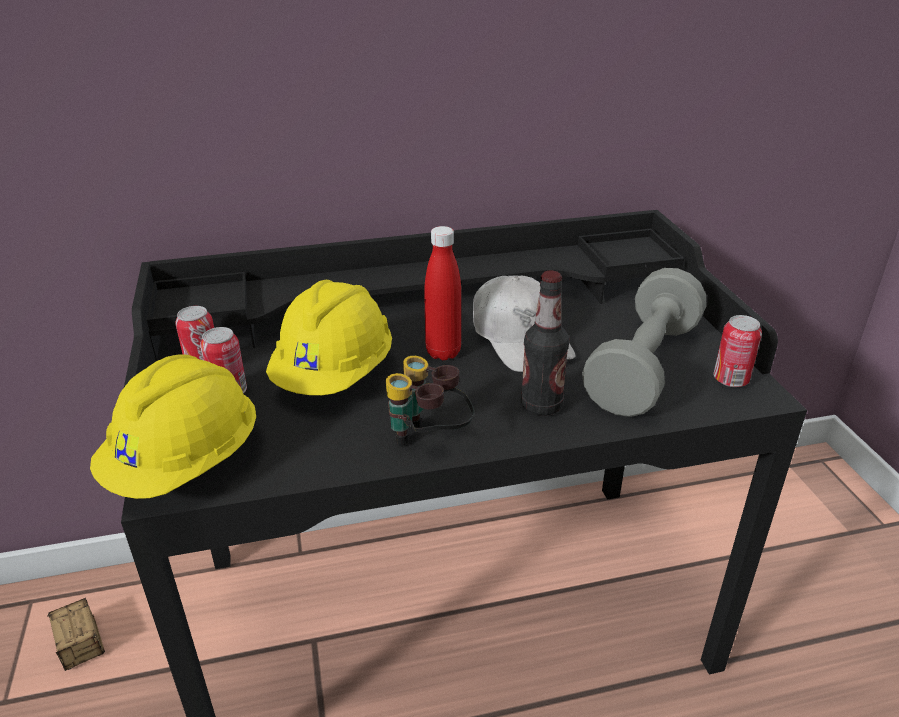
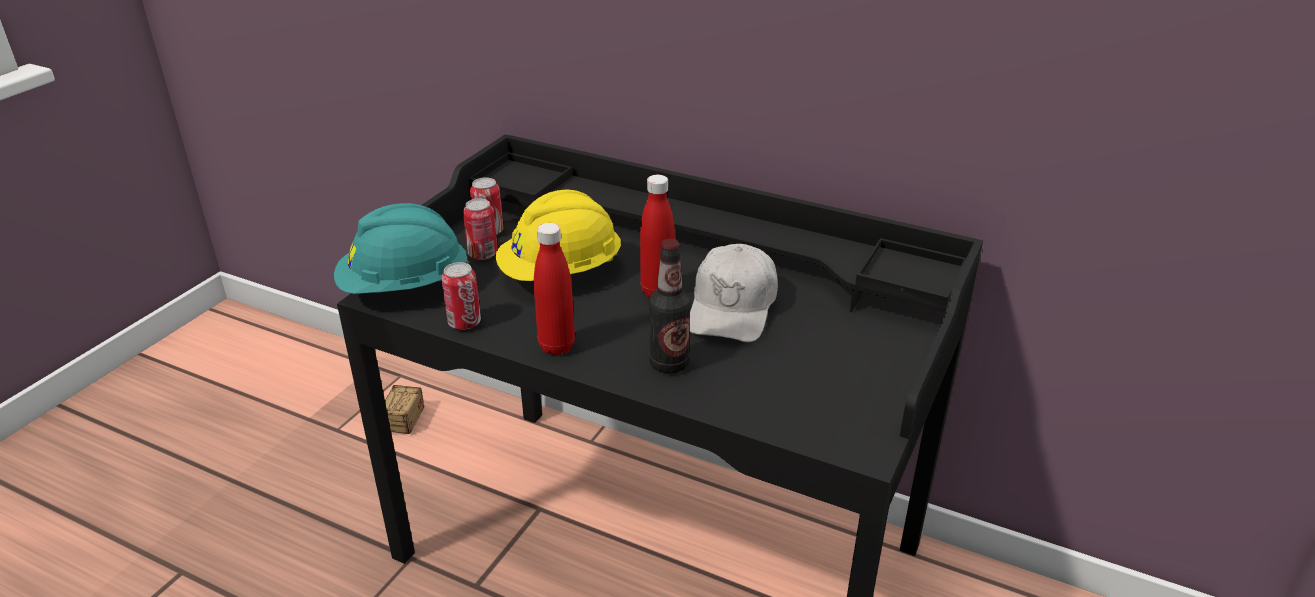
camera: 40 degrees right, 0 degrees up
yellow hard hat [90,354,256,499] -> turquoise hard hat [334,203,469,294]
binoculars [386,356,475,446] -> red bottle [534,223,575,356]
grey dumbbell [582,268,706,417] -> none
can [714,315,762,387] -> can moved to [441,262,481,330]

